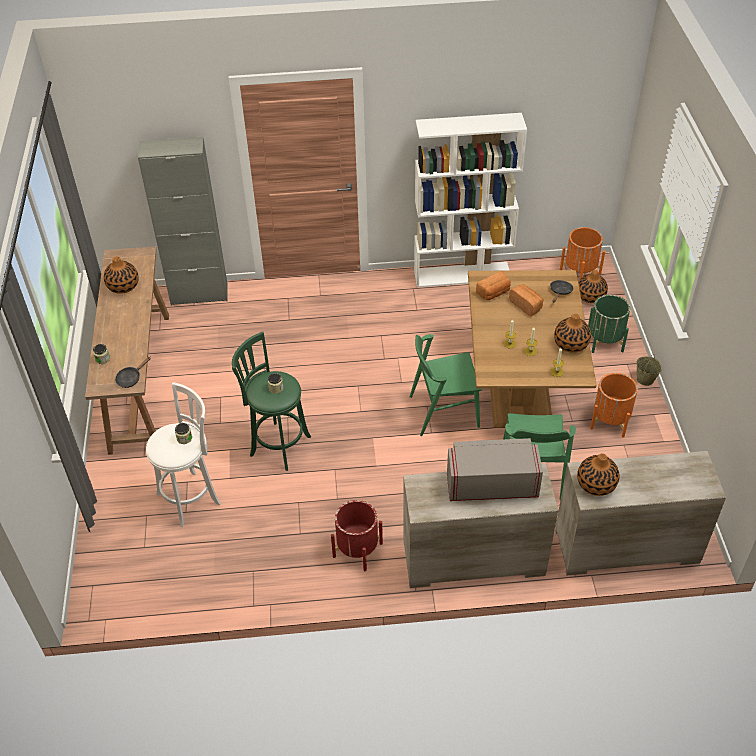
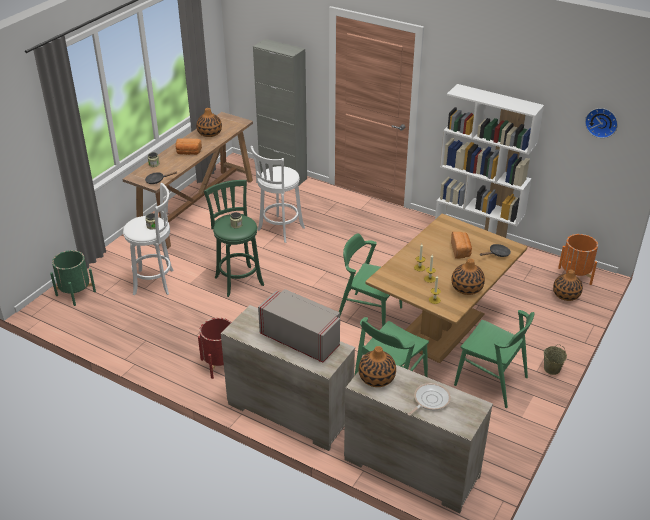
camera: 35 degrees right, 10 degrees down
bread [476,271,511,300] -> bread moved to [176,138,202,155]
green planter [588,295,630,353] -> green planter moved to [50,250,96,306]
orange planter [590,373,638,438] -> green chair [454,310,535,408]
none -> white stool [251,146,305,243]
none -> frying pan [408,383,451,416]
none -> wall clock [585,108,618,138]

